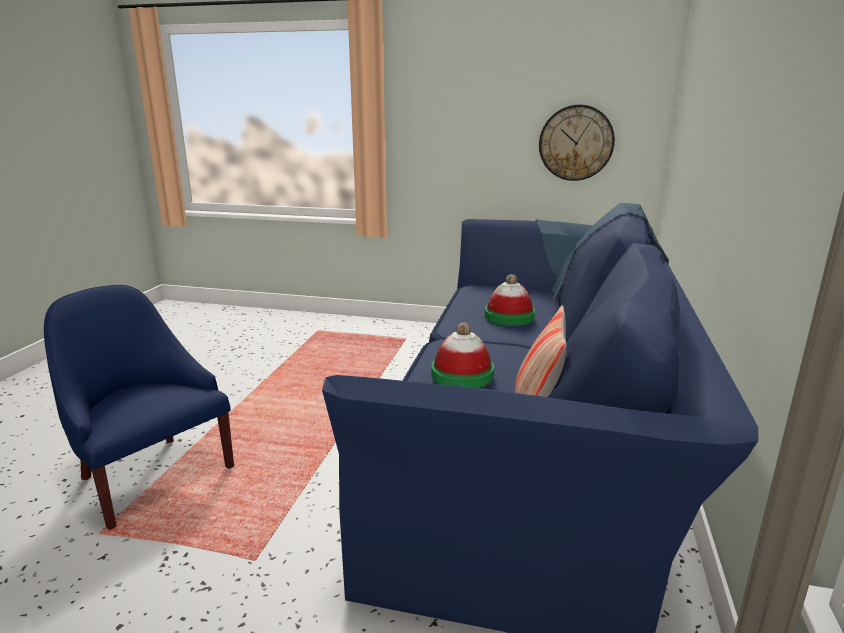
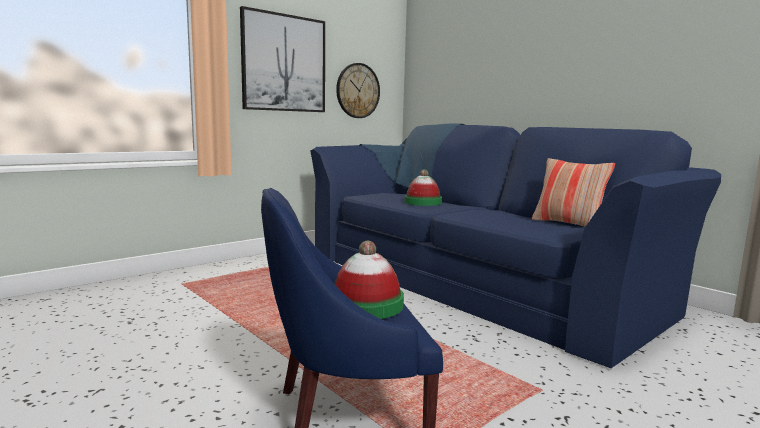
camera: 55 degrees left, 10 degrees down
hat [431,322,494,388] -> hat moved to [334,241,404,319]
none -> picture [240,6,325,112]

